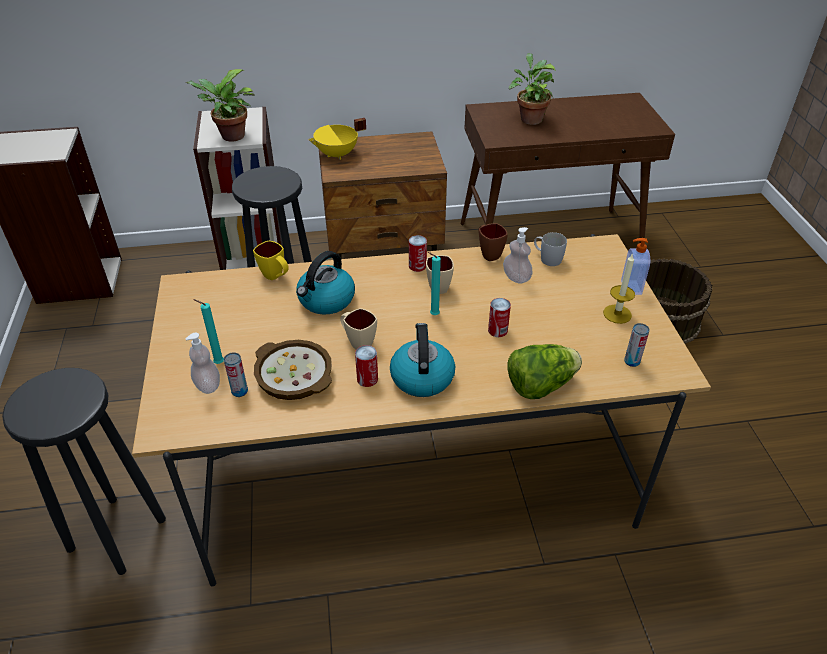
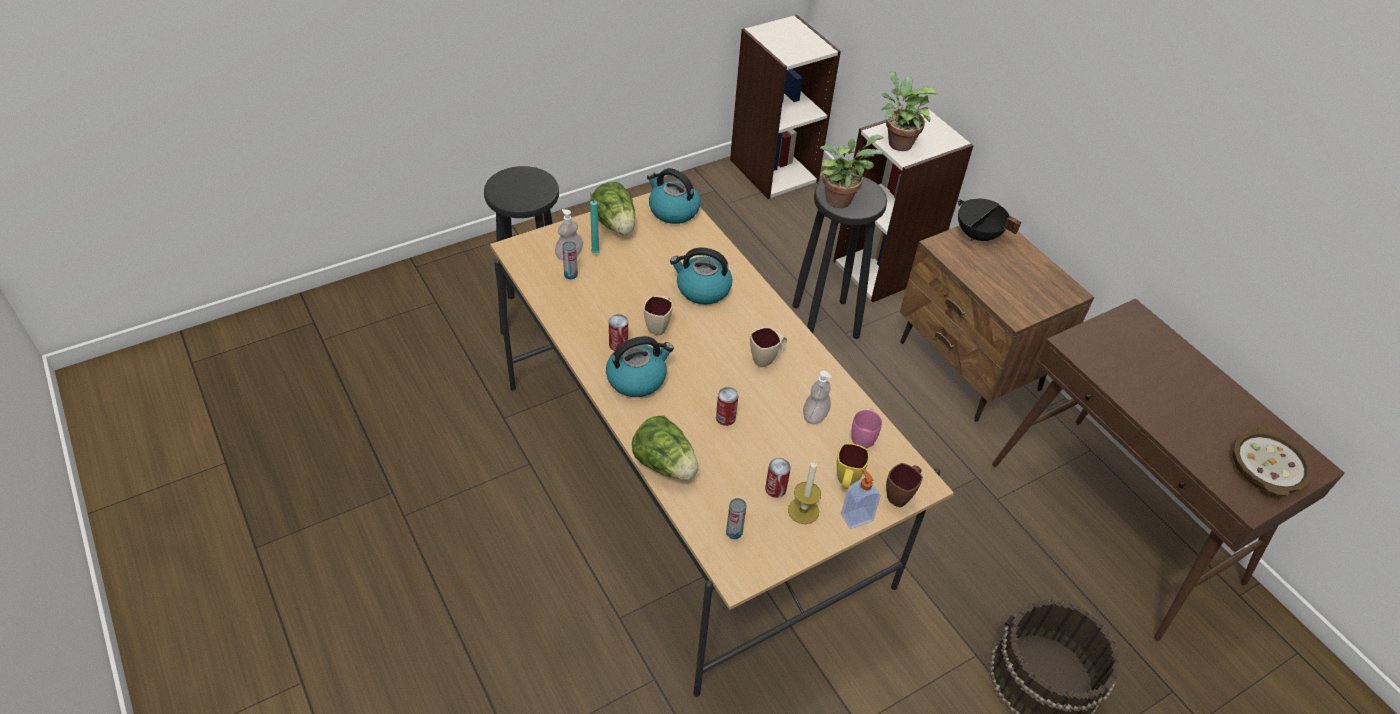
camera: 65 degrees right, 5 degrees up
yellow mug [253,241,289,280] -> yellow mug moved to [837,443,869,489]
bowl [254,340,332,400] -> bowl moved to [1233,426,1312,497]
yellow cooking pot [309,118,366,160] -> black cooking pot [957,198,1021,242]
can [409,235,427,272] -> can moved to [765,458,791,498]
turquoise candle [428,252,441,315] -> none
brown mug [478,223,508,261] -> brown mug moved to [886,463,923,507]
potted plant [509,53,556,125] -> potted plant moved to [820,135,883,208]
white mug [534,232,567,266] -> pink mug [851,409,882,448]
none -> lettuce [590,182,635,235]
none -> kettle [647,168,700,224]

